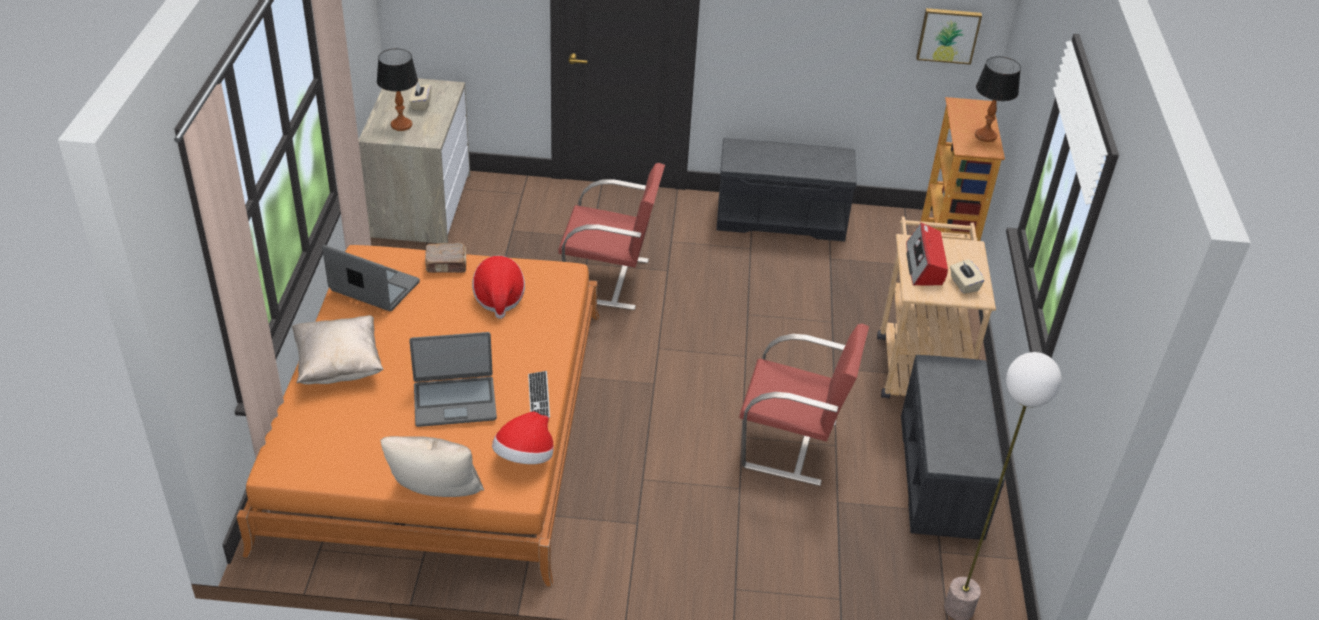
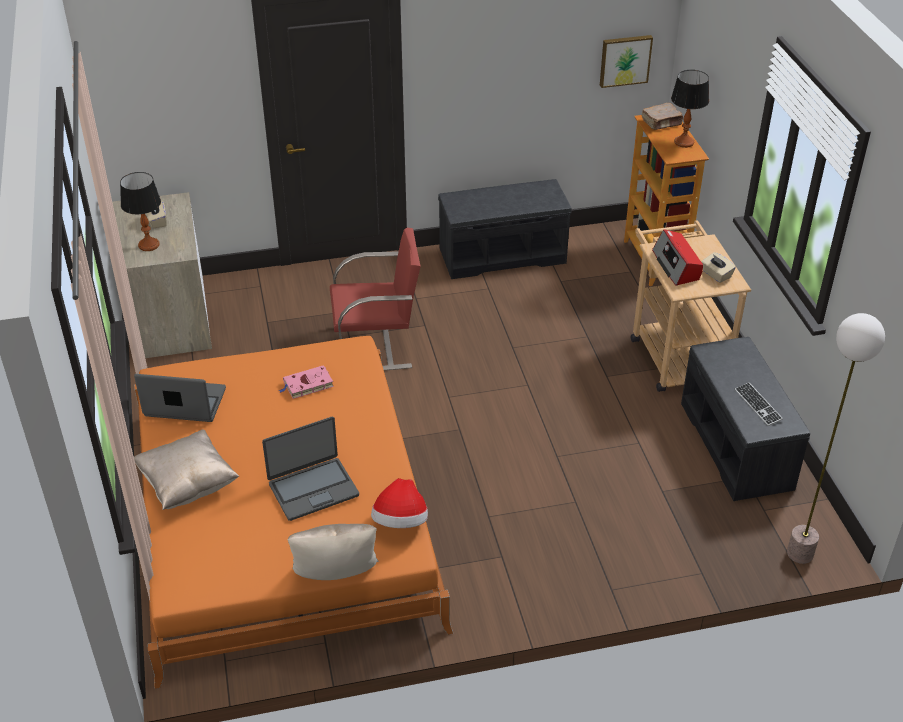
camera: 15 degrees left, 0 degrees up
brown book [425,243,467,273] -> brown book moved to [642,103,683,130]
hat [472,256,525,319] -> pink book [278,365,334,399]
keyboard [528,371,550,418] -> keyboard moved to [735,382,783,426]
red chair [739,324,869,486] -> none

